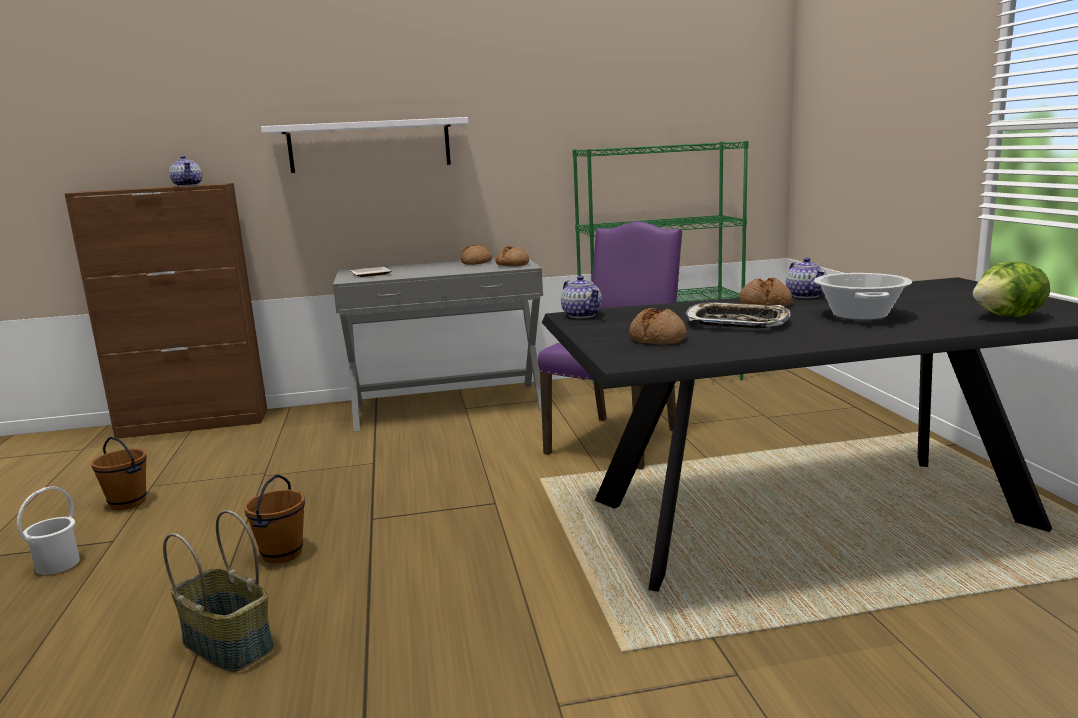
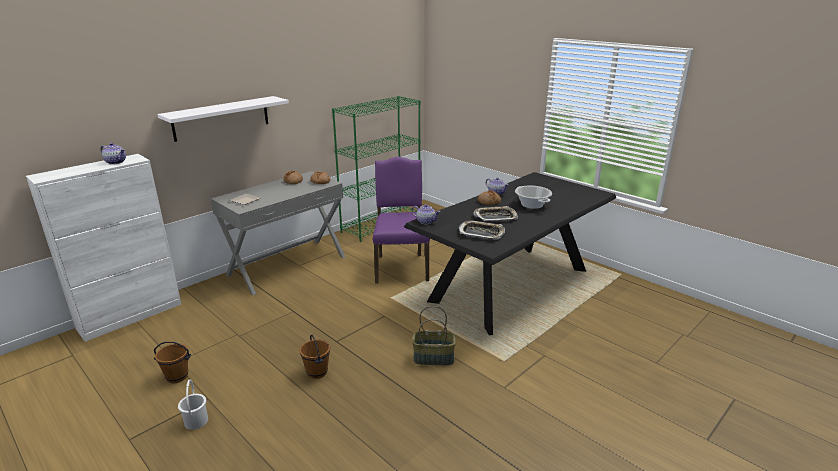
camera: 35 degrees left, 10 degrees up
brown cabinet [65,183,267,438] -> white cabinet [26,154,181,342]
basket [163,510,274,672] -> basket moved to [412,306,456,365]
bread [630,308,687,345] -> tray [459,221,505,240]
lettuce [973,262,1050,317] -> none

